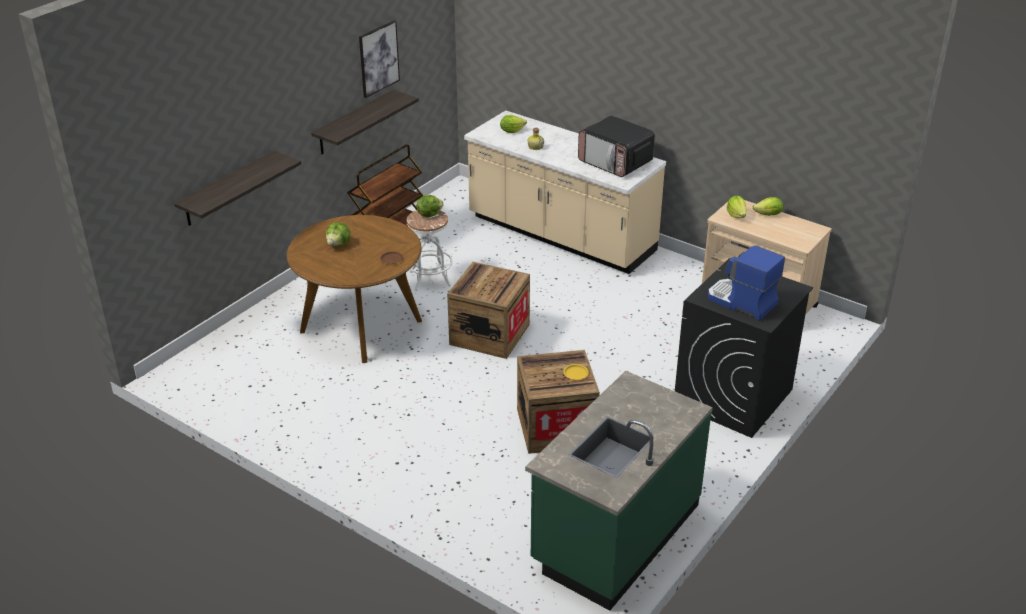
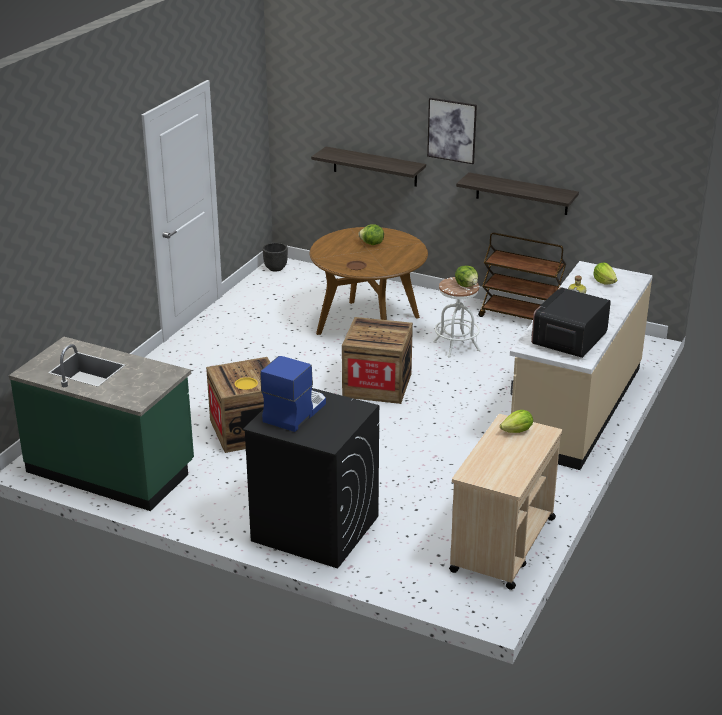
camera: 80 degrees right, 5 degrees down
picture [359,20,400,98] -> picture moved to [427,98,477,164]
lettuce [753,197,783,216] -> none
none -> black planter [262,242,288,271]

